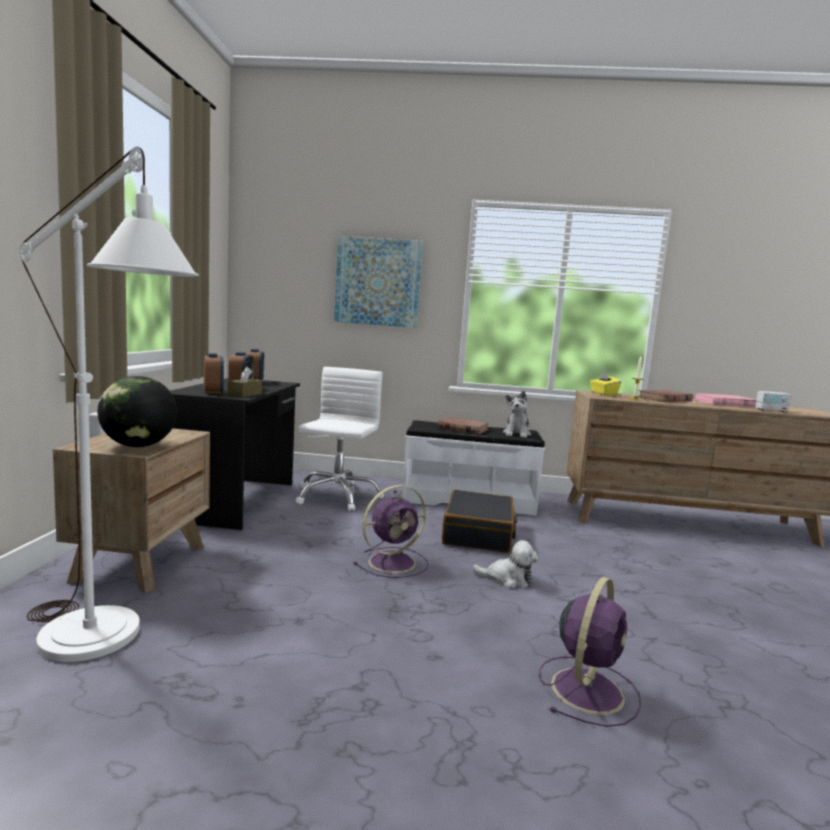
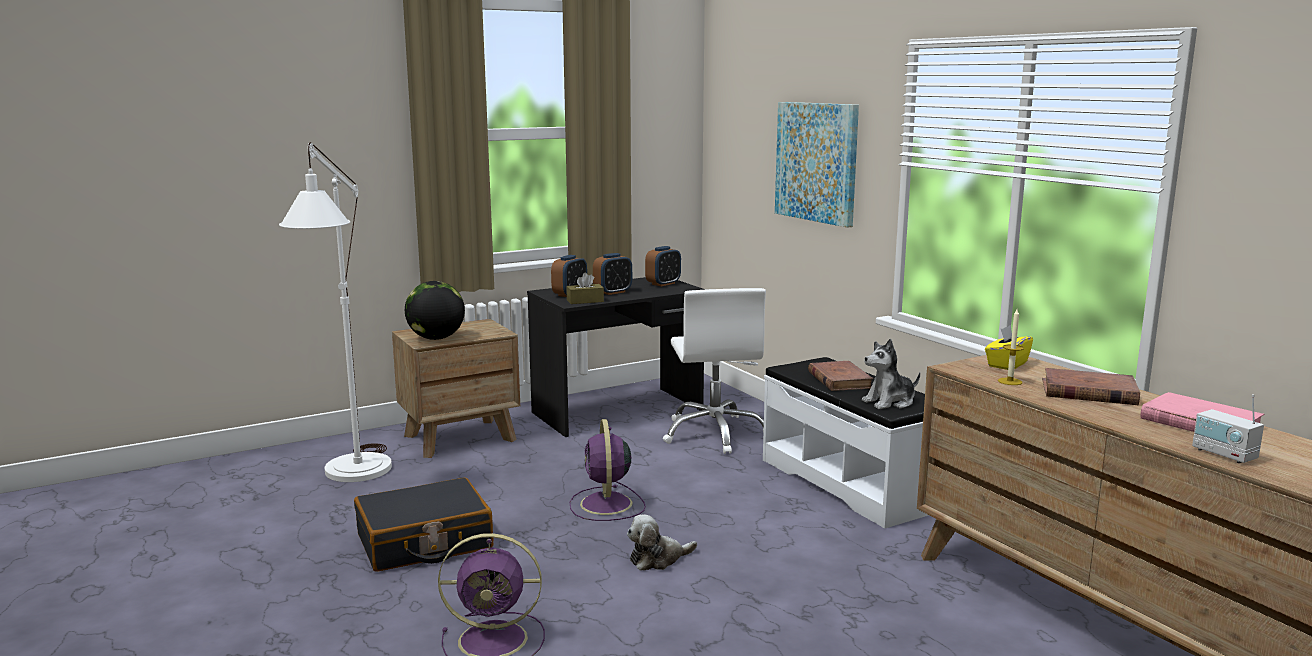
camera: 55 degrees right, 5 degrees up
white office chair [296,367,384,511] -> white office chair turned 105 degrees clockwise [663,288,766,454]
purple fan [354,485,429,578] -> purple fan turned 60 degrees clockwise [570,419,646,521]
black suitcase [442,490,518,553] -> black suitcase moved to [354,478,493,572]
plush toy [473,540,539,589] -> plush toy turned 90 degrees clockwise [627,515,697,571]

